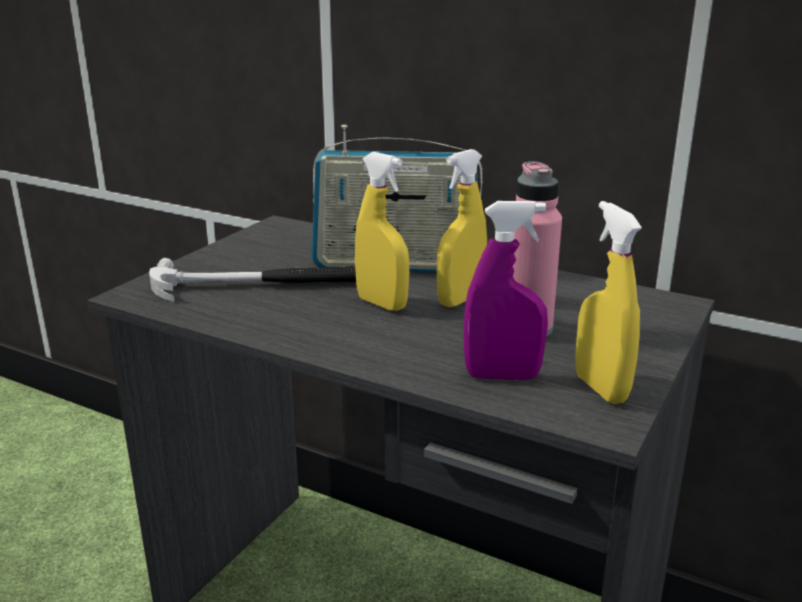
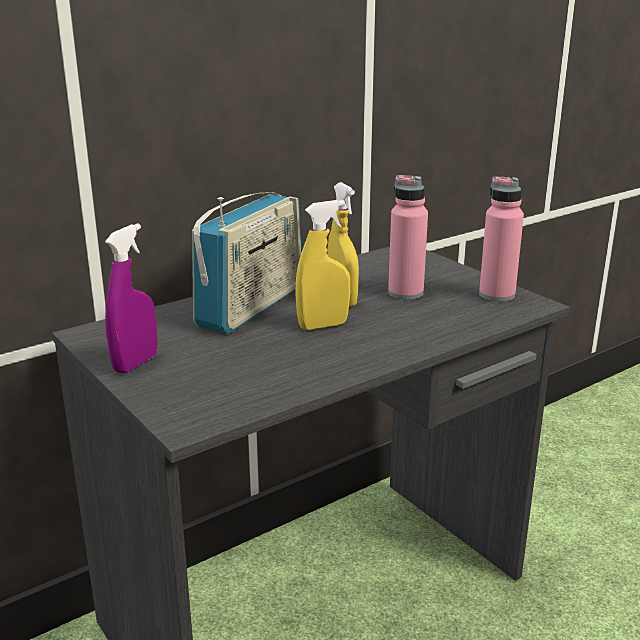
camera: 65 degrees left, 0 degrees up
hammer [149,258,356,302] -> none
purple spray bottle [464,201,548,380] -> purple spray bottle moved to [105,223,157,373]
yellow spray bottle [575,201,642,404] -> pink bottle [479,176,524,302]

